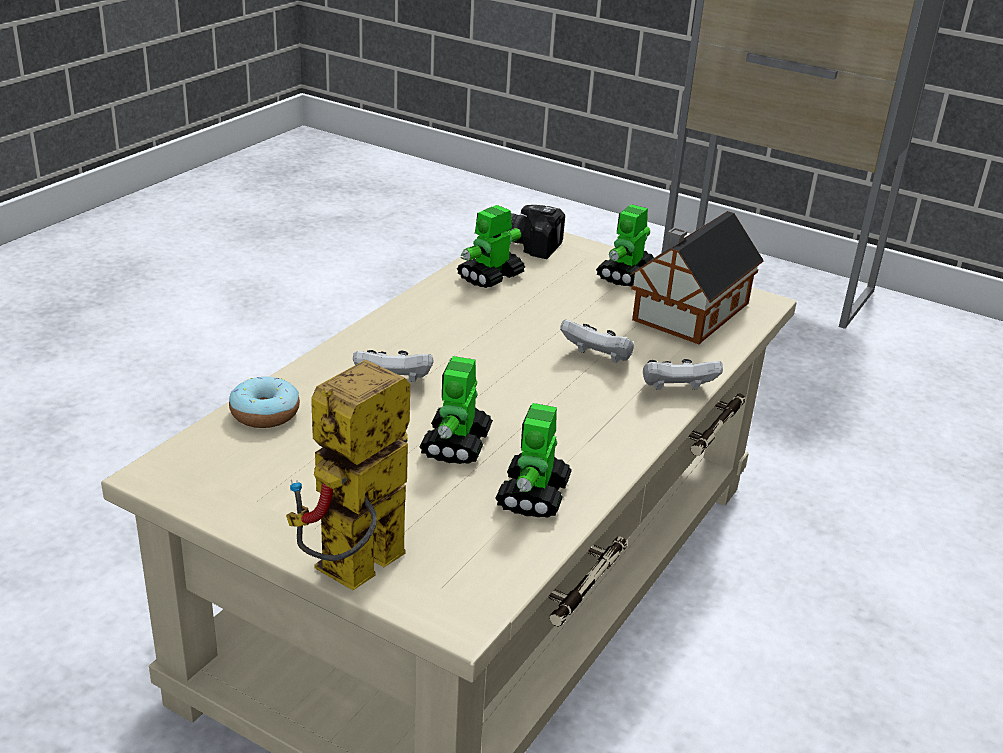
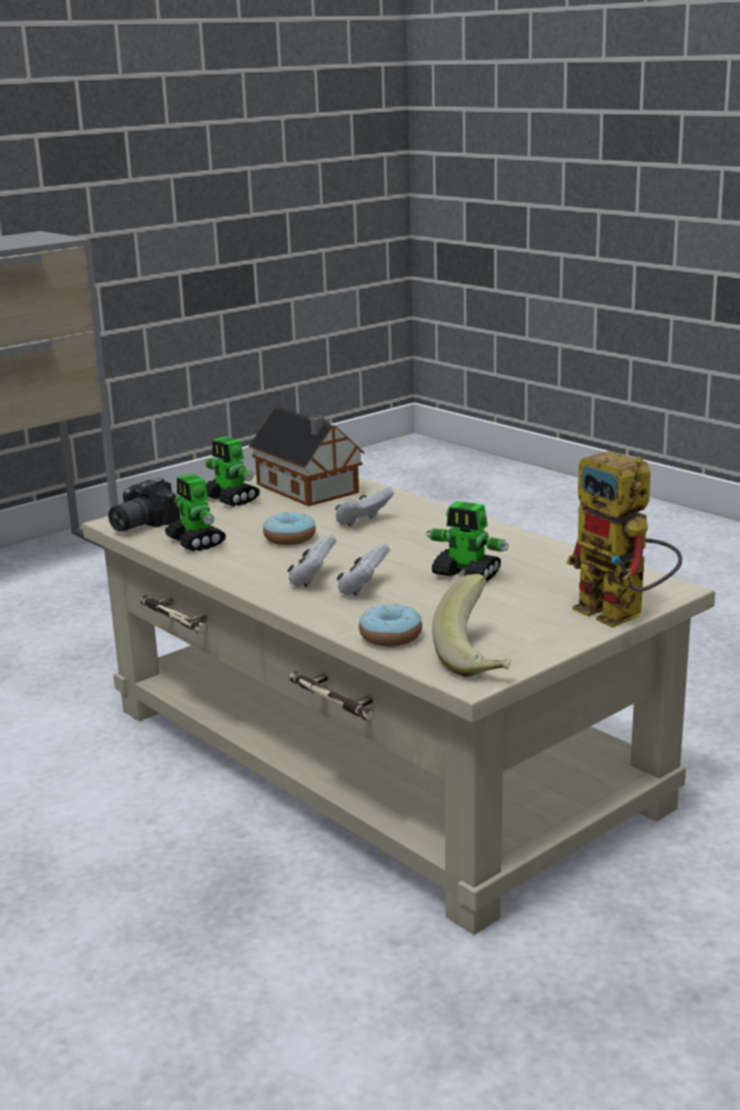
camera: 70 degrees left, 10 degrees down
toy robot [495,403,572,517] -> none
white game controller [643,359,723,390] -> white game controller moved to [287,534,337,587]
none -> donut [263,512,316,545]
none -> banana [432,574,511,677]

